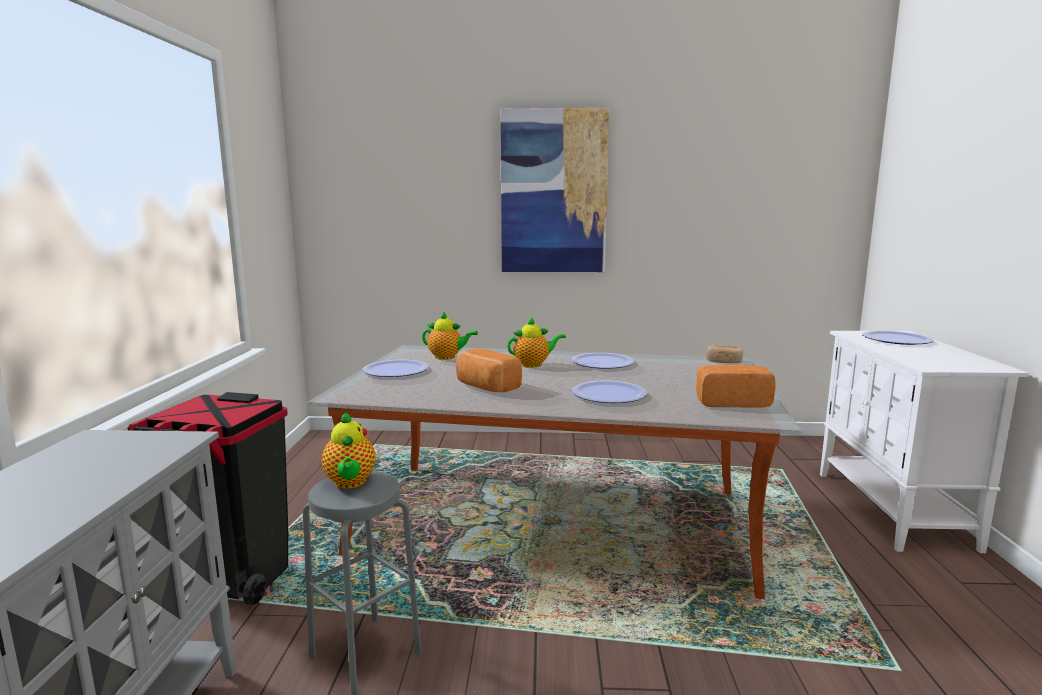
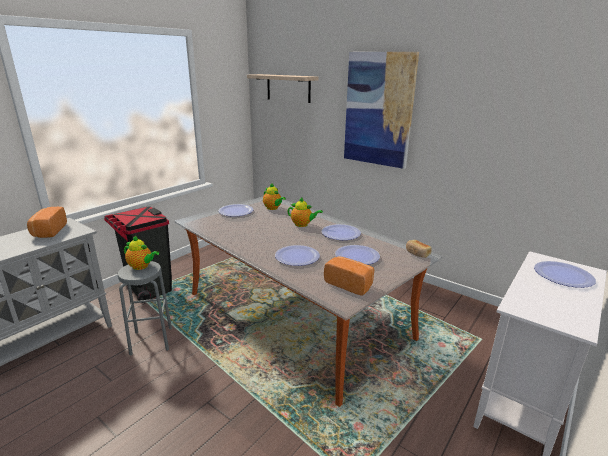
camera: 35 degrees right, 10 degrees up
teapot [322,412,376,489] -> teapot turned 90 degrees counterclockwise [124,236,159,270]
bread [456,349,522,392] -> bread moved to [27,207,67,238]
none -> shelf [247,74,319,103]
none -> plate [335,245,380,265]

